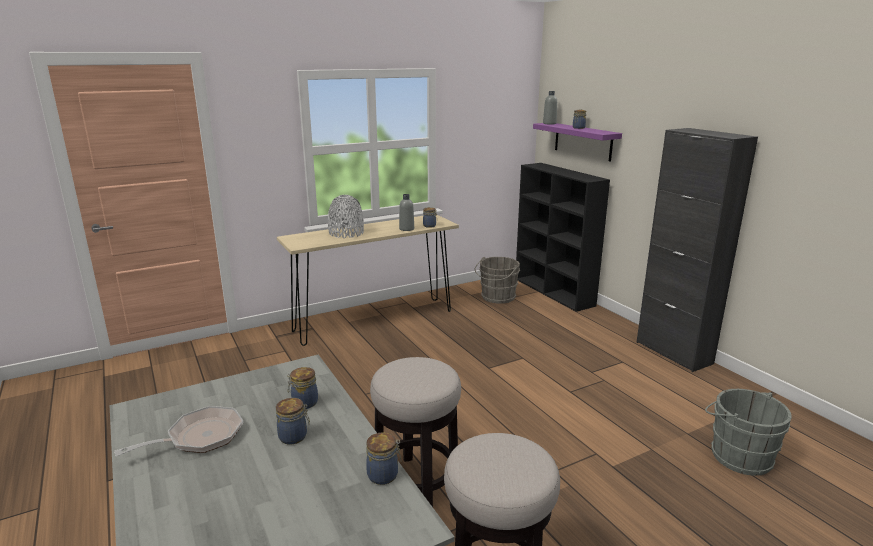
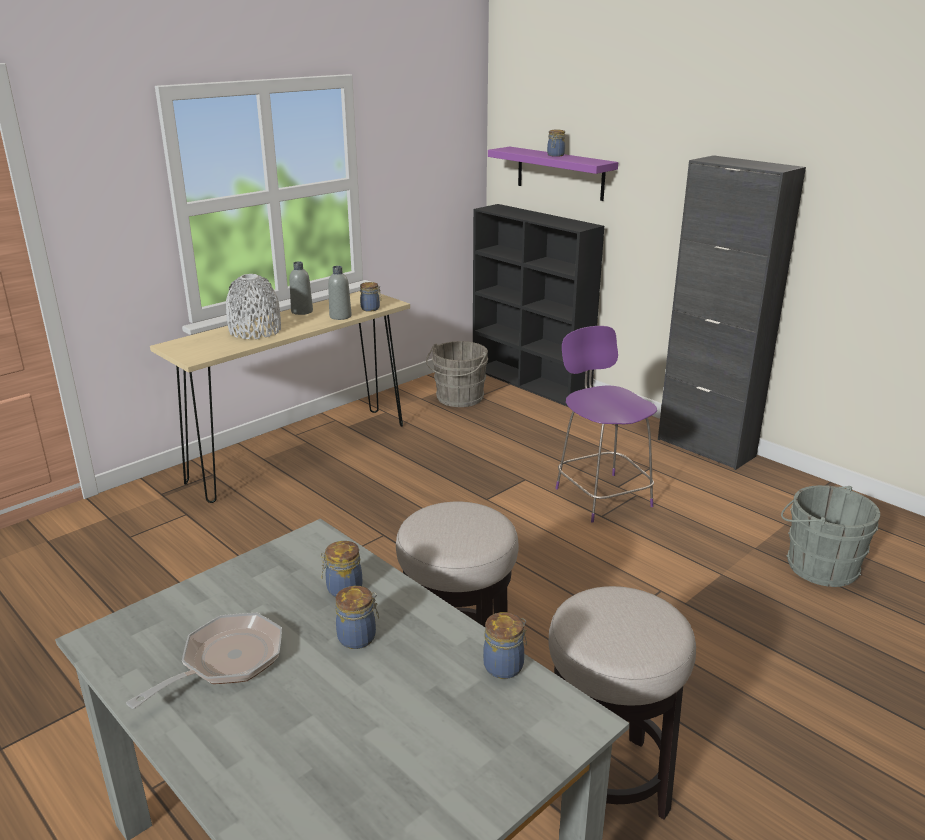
camera: 15 degrees left, 5 degrees up
grey bottle [543,91,557,125] -> grey bottle moved to [289,261,313,315]
none -> purple stool [555,326,657,523]

